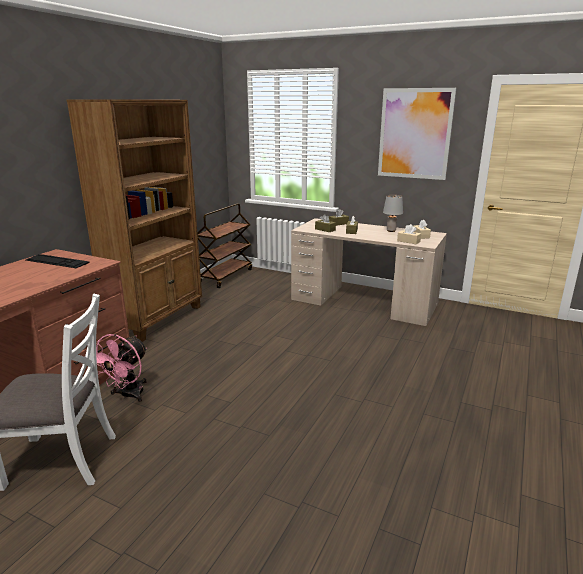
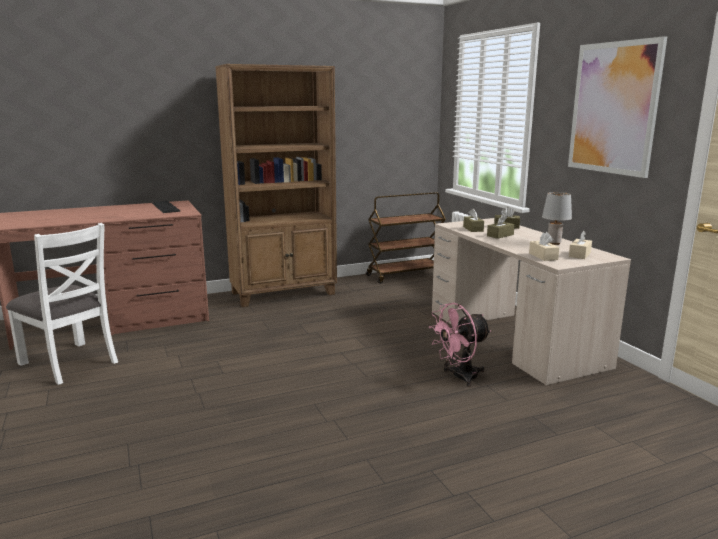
camera: 40 degrees right, 5 degrees down
pink fan [96,334,147,402] -> pink fan moved to [429,303,491,387]

